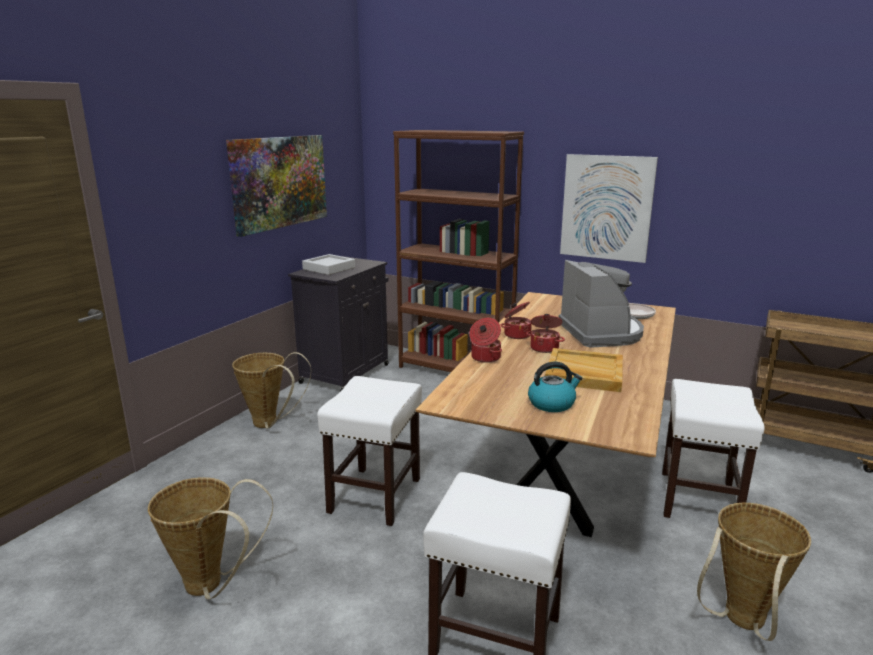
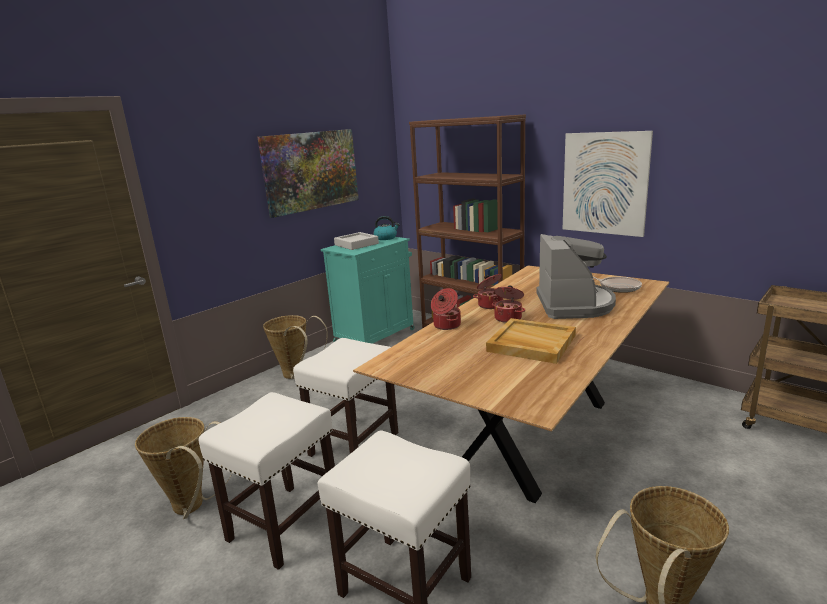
camera: 15 degrees right, 0 degrees up
black cabinet [288,256,389,391] -> turquoise cabinet [321,237,414,344]
kettle [528,362,583,412] -> kettle moved to [374,216,400,240]
white stool [662,379,765,518] -> white stool moved to [198,392,335,570]

